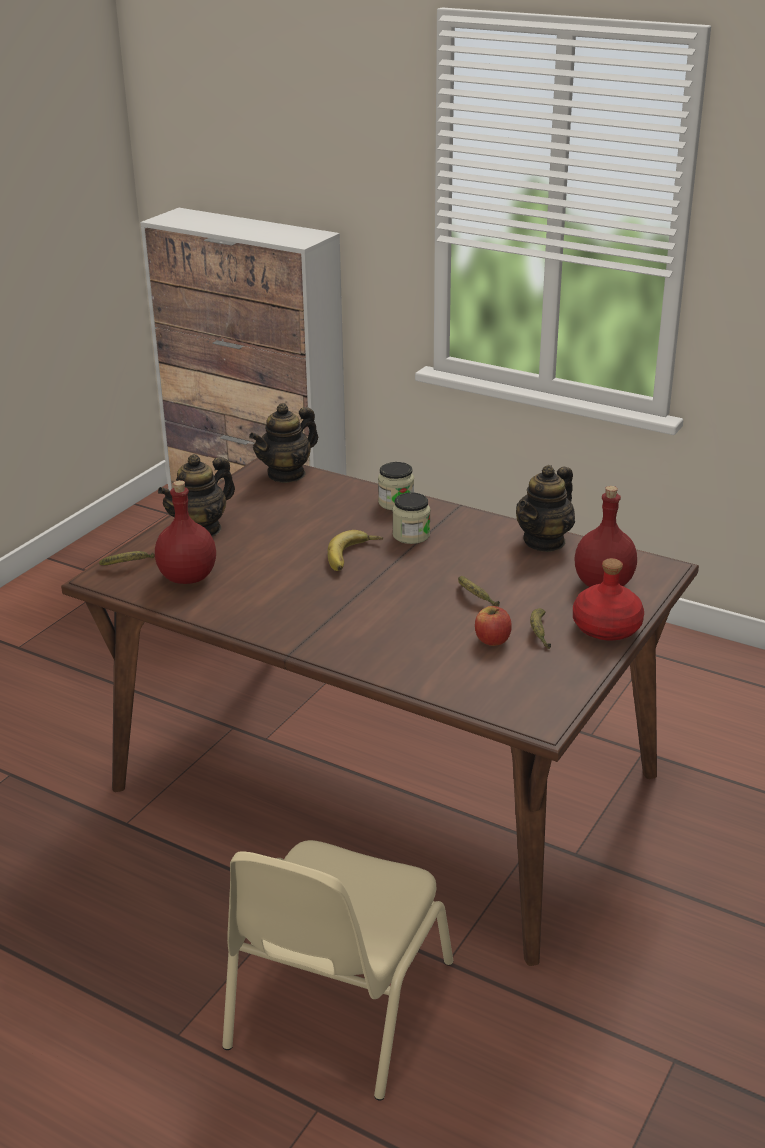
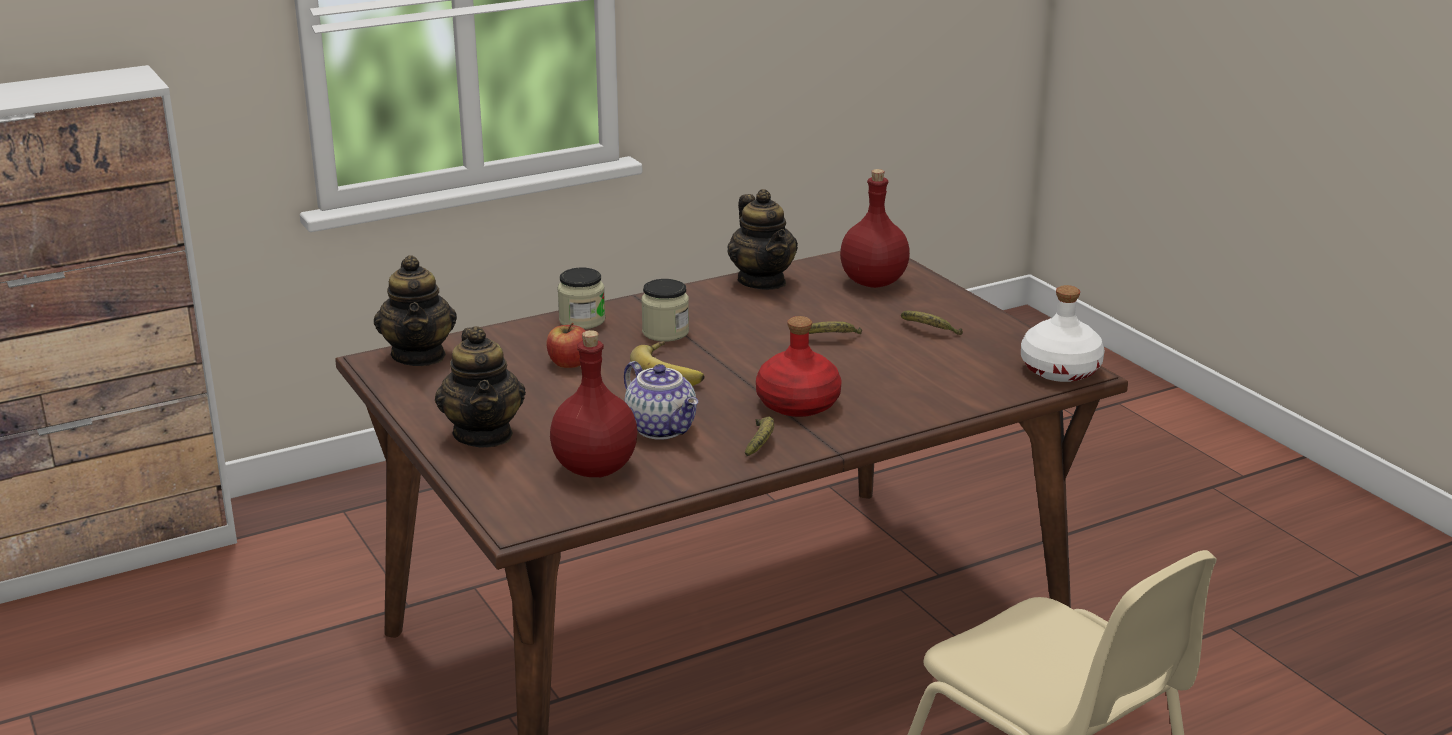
camera: 60 degrees left, 5 degrees down
banana [99,551,155,565] -> banana moved to [745,416,774,456]
apple [475,606,512,646] -> apple moved to [546,323,585,368]
red bottle [573,558,644,641] -> red bottle moved to [756,316,841,417]
none -> teapot [624,361,698,440]
none -> white bottle [1021,285,1105,382]

